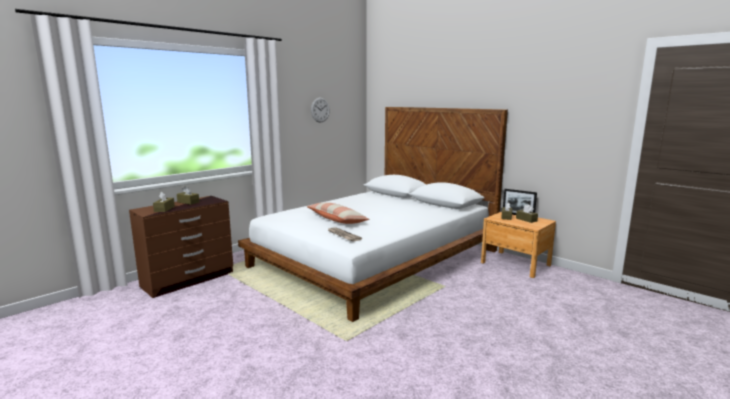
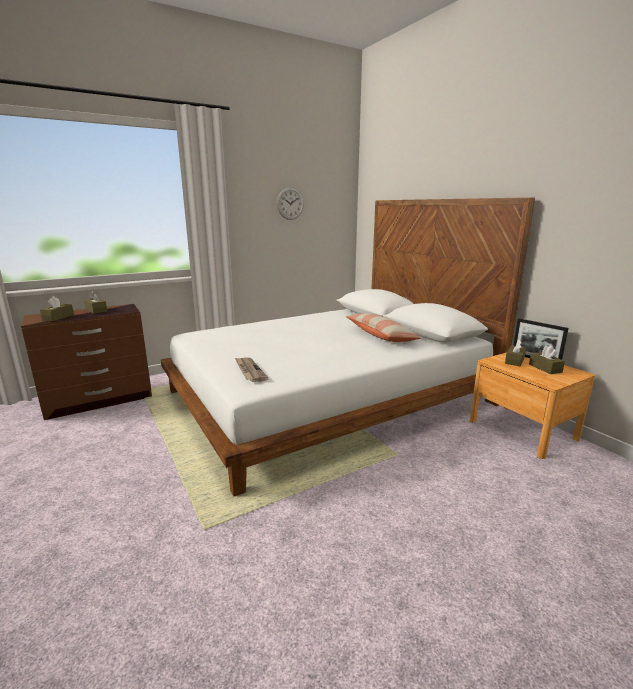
camera: 15 degrees right, 5 degrees up
pillow [306,202,369,224] -> pillow moved to [346,313,421,342]

